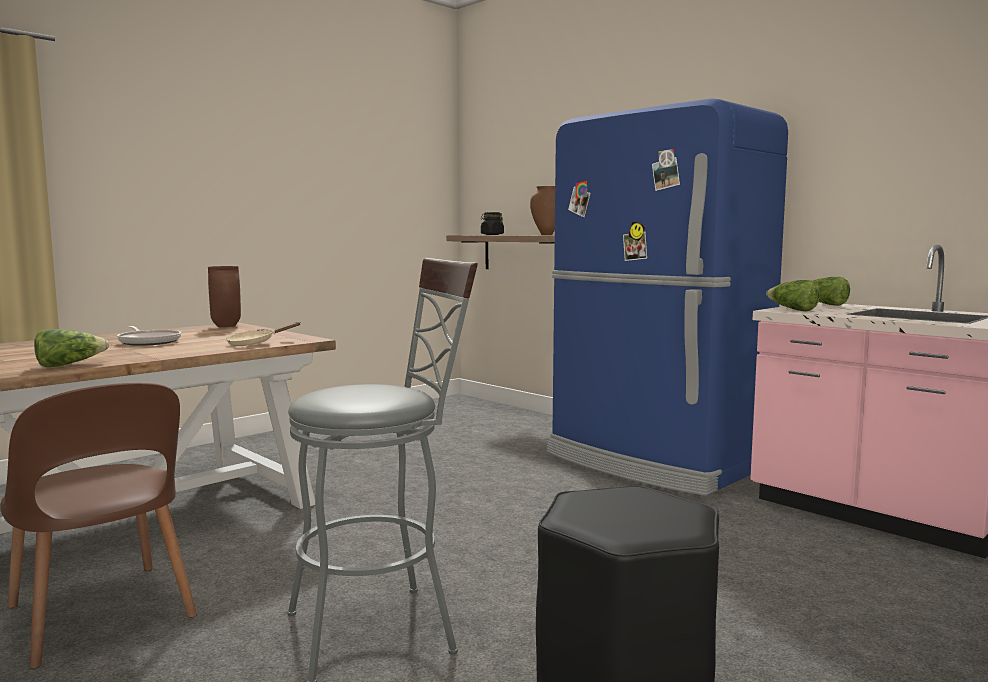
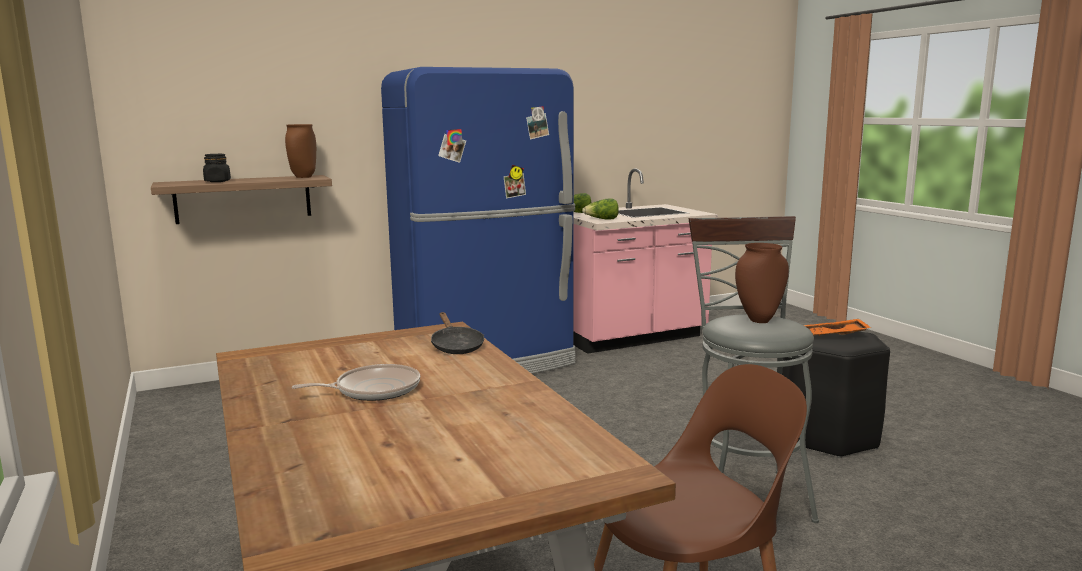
camera: 70 degrees left, 5 degrees up
lettuce [34,329,109,367] -> none
brown vase [208,266,241,327] -> brown vase moved to [735,243,789,323]
beige frying pan [226,322,301,346] -> black frying pan [431,312,484,354]
none -> orange tray [804,319,871,336]

